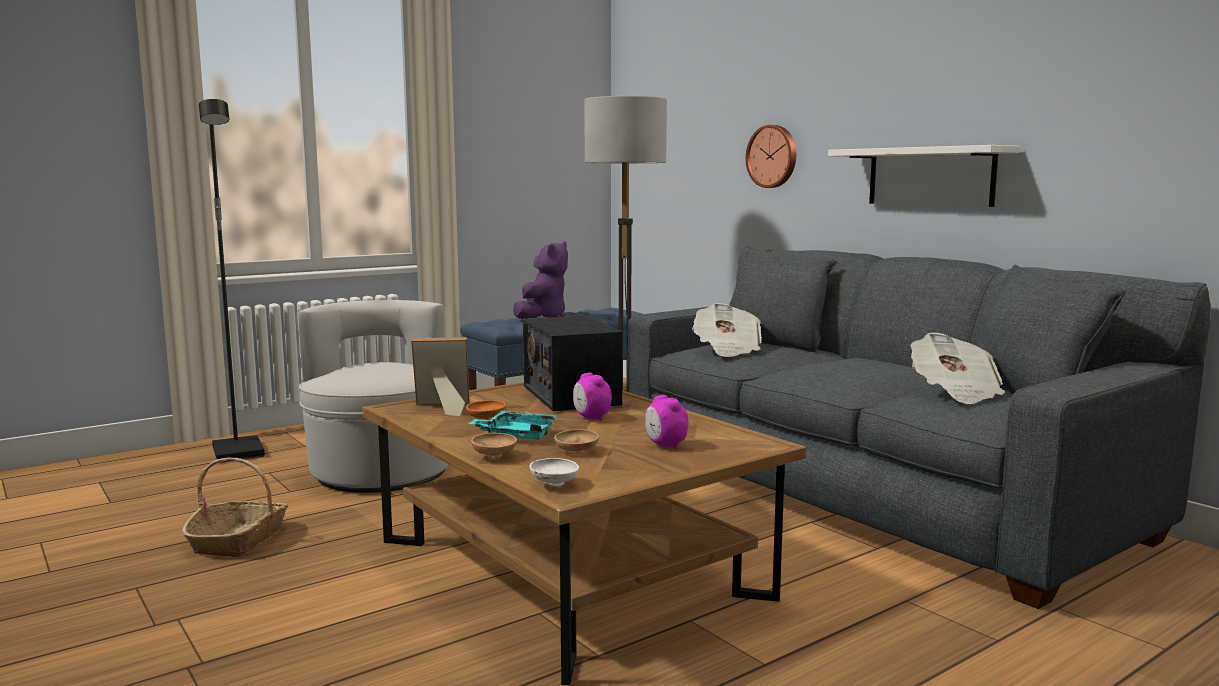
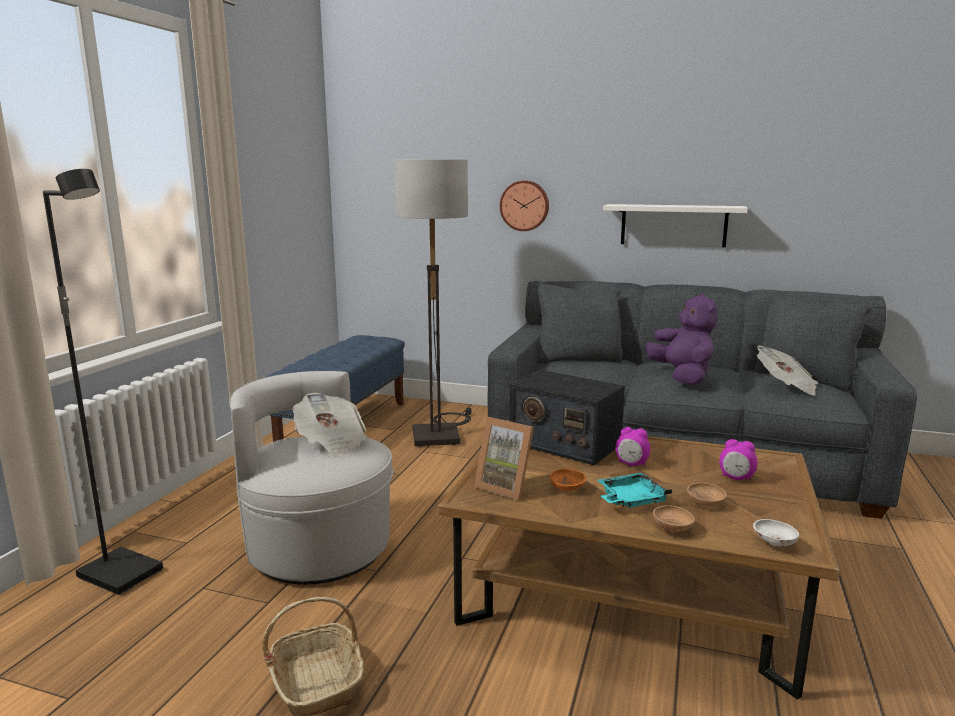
camera: 35 degrees left, 5 degrees up
picture frame [411,337,469,416] -> picture frame turned 105 degrees counterclockwise [474,417,534,500]
purple plush toy [513,241,568,319] -> purple plush toy moved to [645,293,717,385]
newspaper [692,303,762,357] -> newspaper moved to [292,393,368,456]

